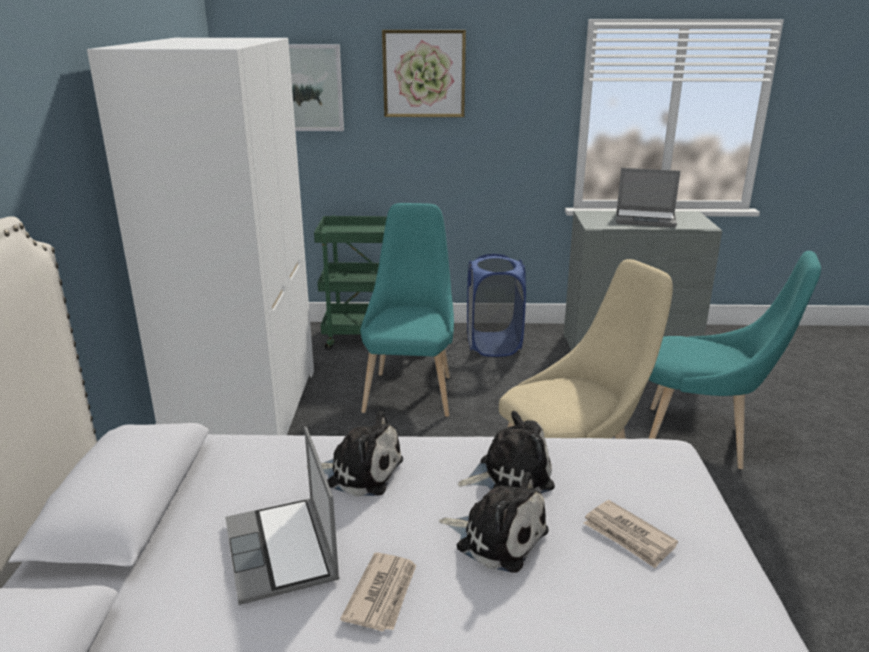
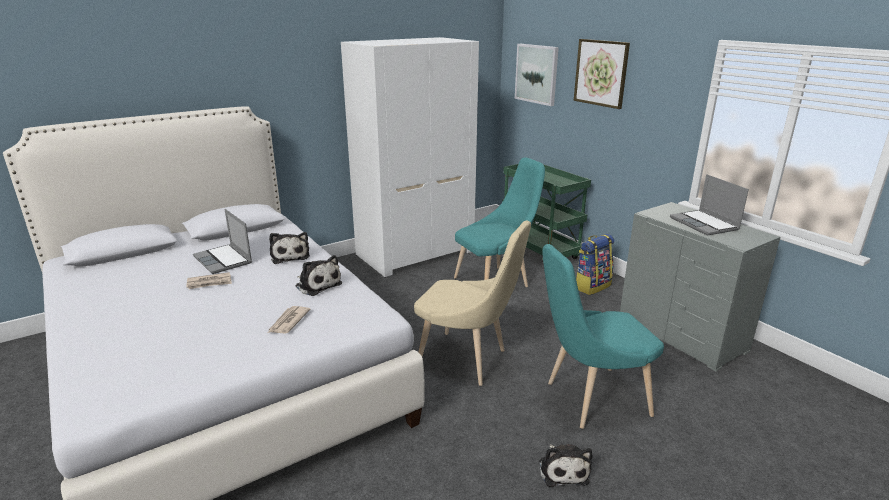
camera: 55 degrees right, 0 degrees up
laptop [225,427,340,605] -> laptop turned 75 degrees counterclockwise [193,209,252,274]
plush toy [439,472,548,573] -> plush toy moved to [539,444,592,487]
blue laundry basket [467,254,526,357] -> backpack [576,234,614,295]
turquoise chair [649,251,821,469] -> turquoise chair turned 90 degrees clockwise [542,244,664,429]

